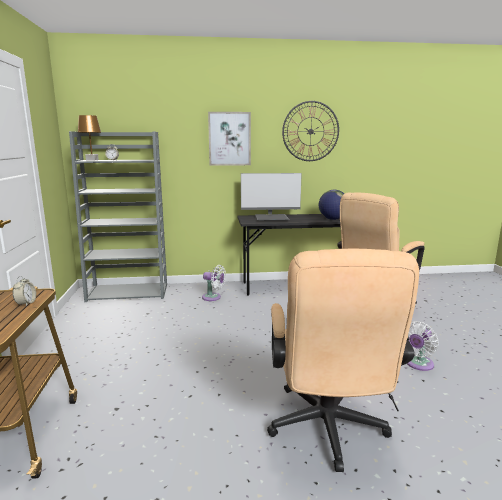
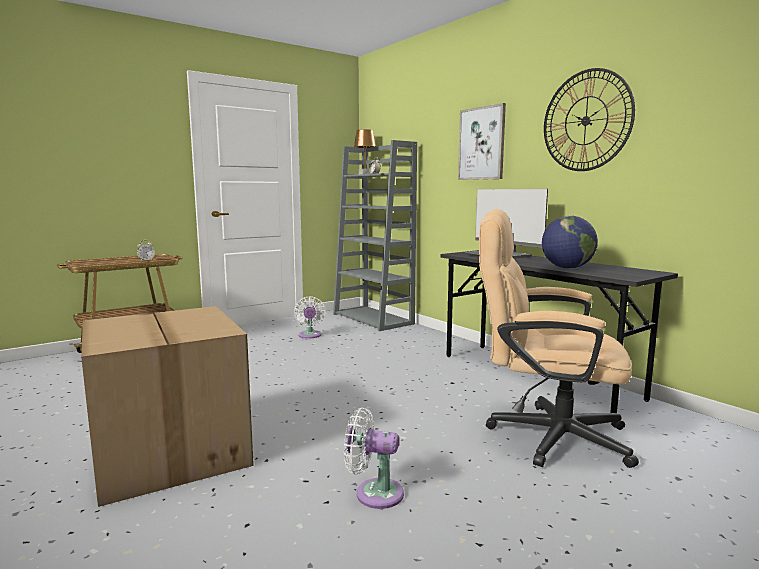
camera: 60 degrees right, 5 degrees down
white fan [202,265,226,301] -> white fan moved to [294,296,326,339]
beige office chair [267,249,419,472] -> cardboard box [81,306,254,507]

